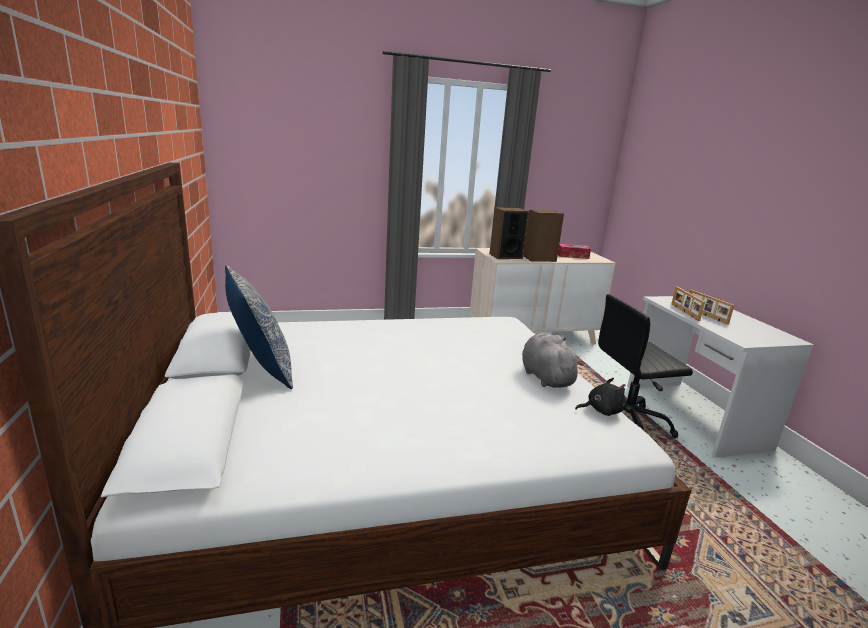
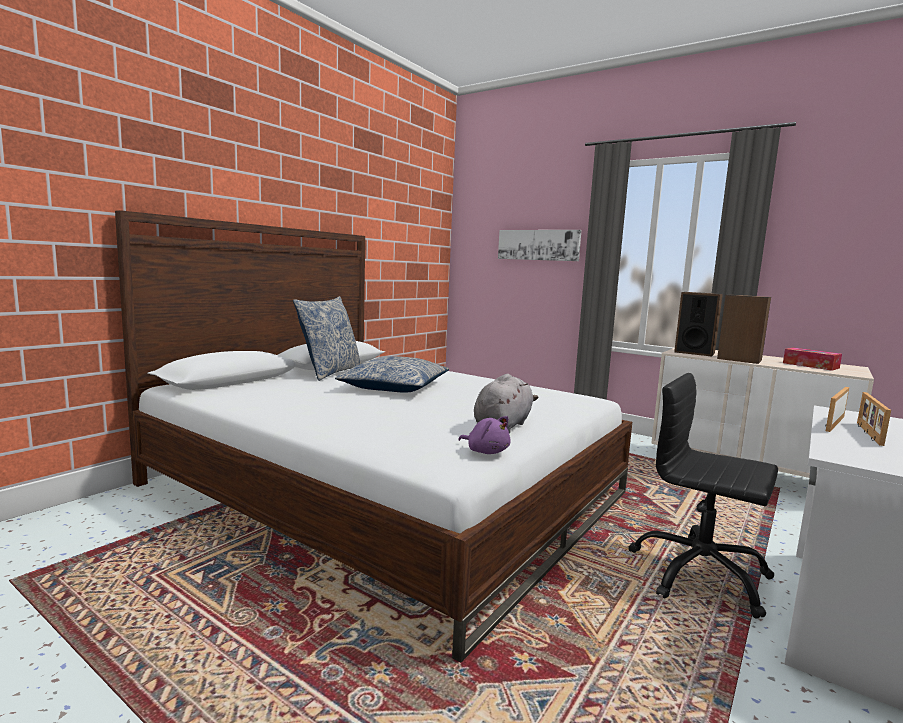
camera: 50 degrees right, 10 degrees down
black plush toy [575,378,626,416] -> purple plush toy [458,416,511,454]
none -> pillow [335,356,449,393]
none -> picture [498,230,582,261]

